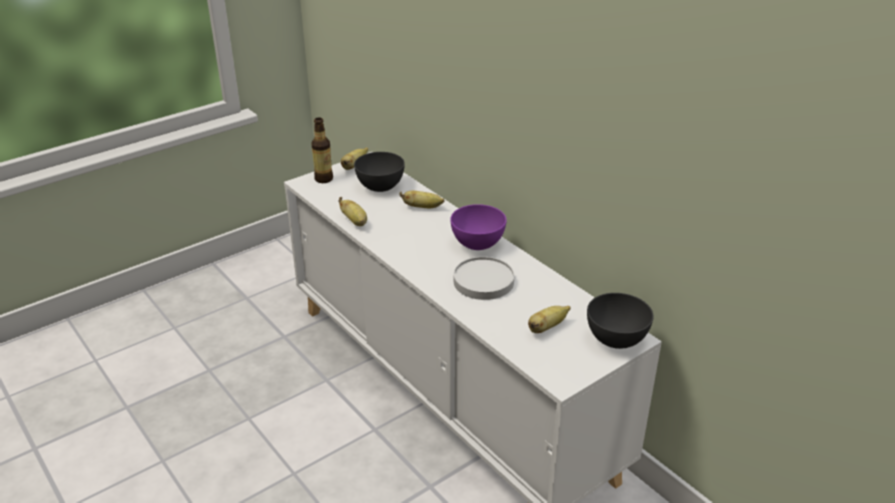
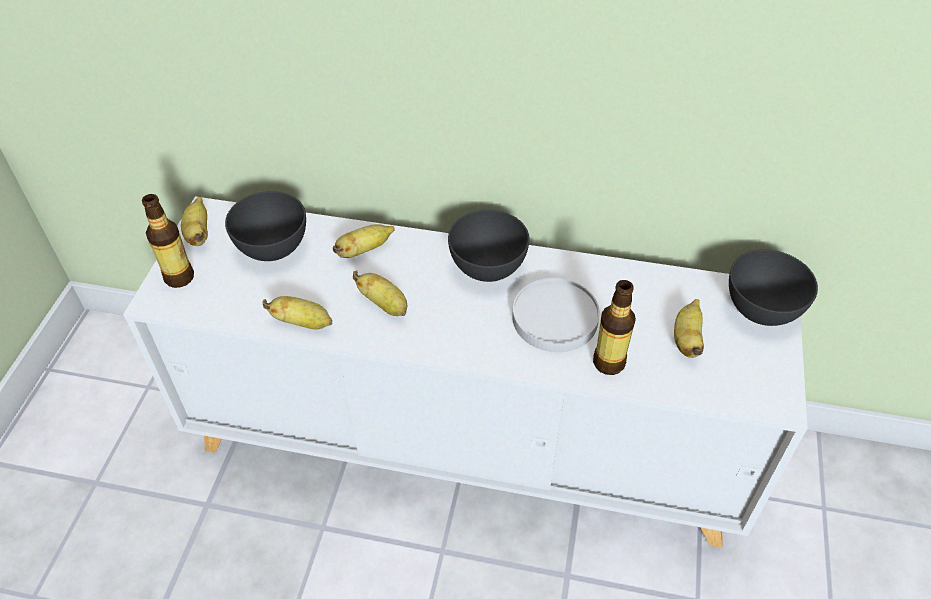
camera: 40 degrees left, 15 degrees up
purple bowl [450,204,507,250] -> grey bowl [448,210,530,282]
none -> banana [353,270,407,316]
none -> bottle [593,280,636,375]

